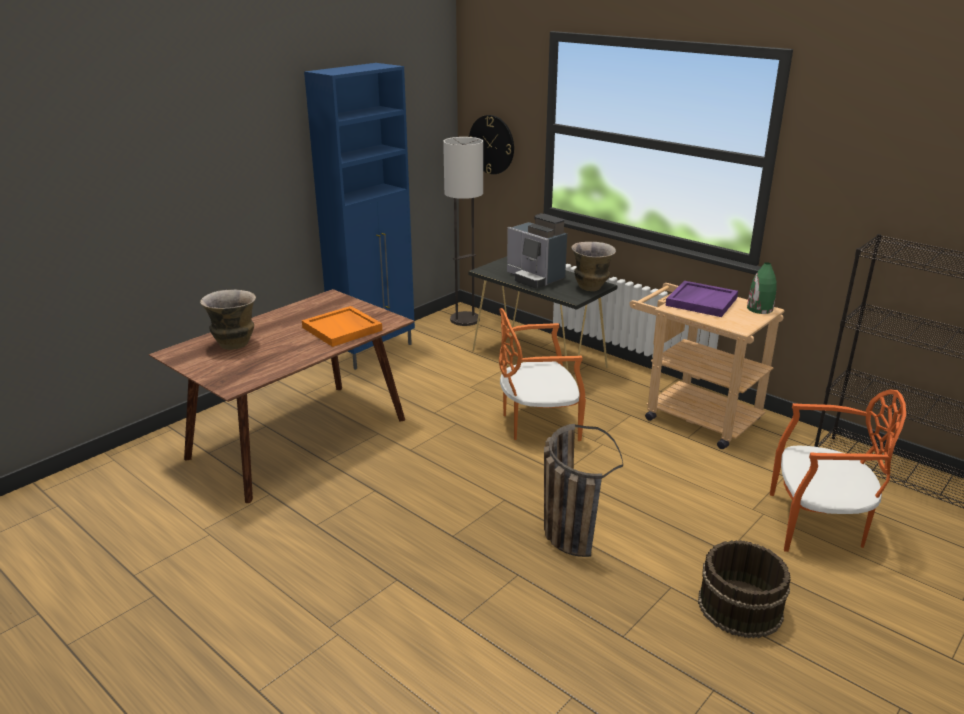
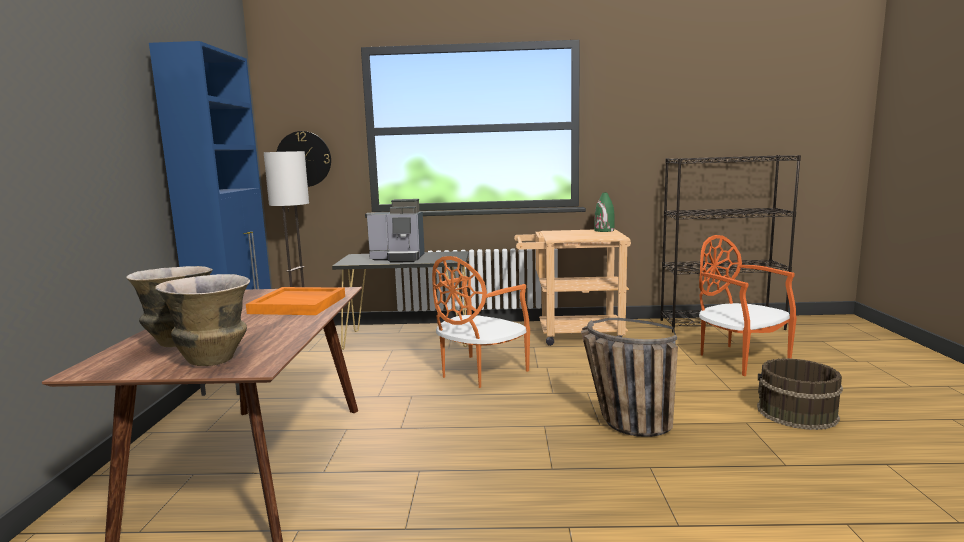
camera: 40 degrees left, 15 degrees down
vase [571,242,616,291] -> vase moved to [155,274,250,366]
purple tray [665,281,738,317] -> none
orange chair [770,390,906,552] -> orange chair turned 90 degrees counterclockwise [699,235,797,376]

